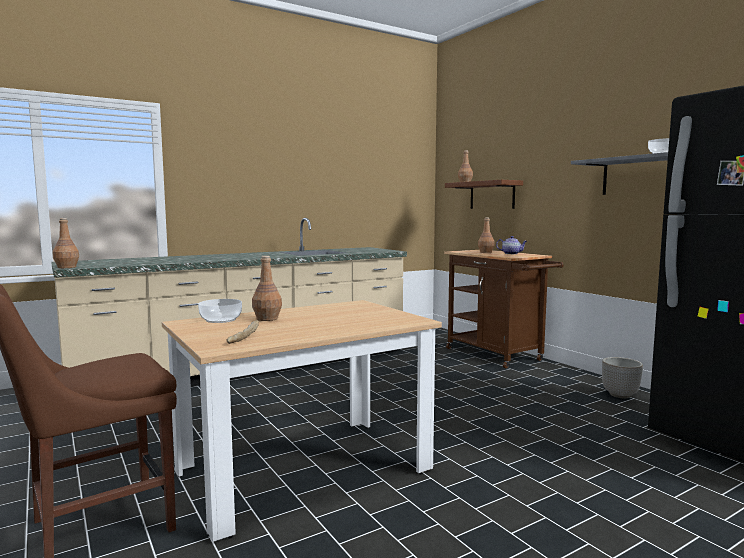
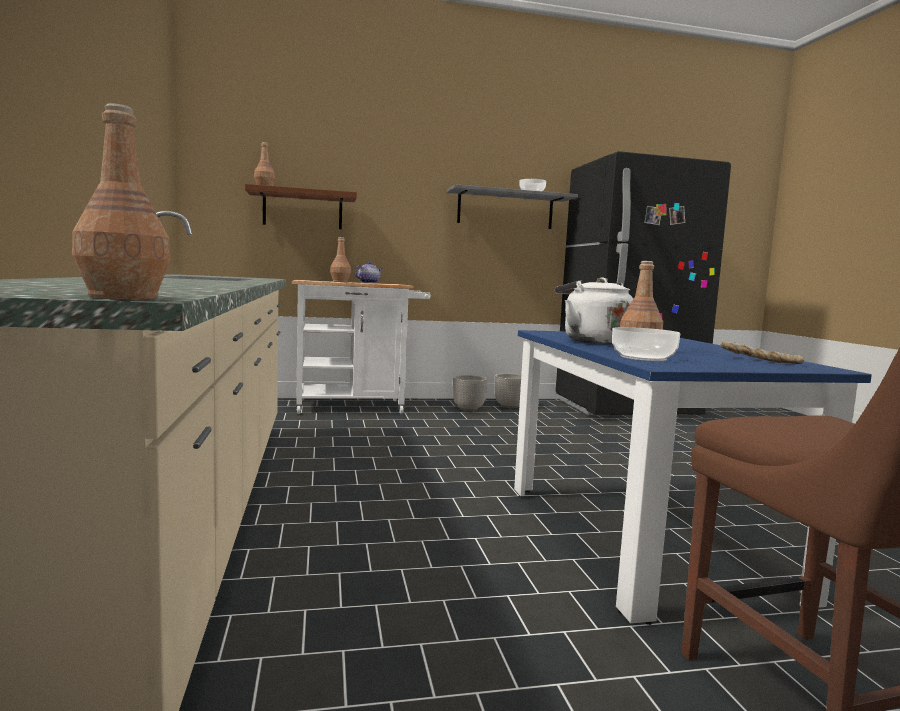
camera: 70 degrees left, 0 degrees up
beige dining table [162,300,442,542] -> blue dining table [514,330,872,625]
brown cart [444,250,564,368] -> white cart [292,280,431,414]
none -> planter [453,375,487,411]
none -> white kettle [555,277,633,344]

